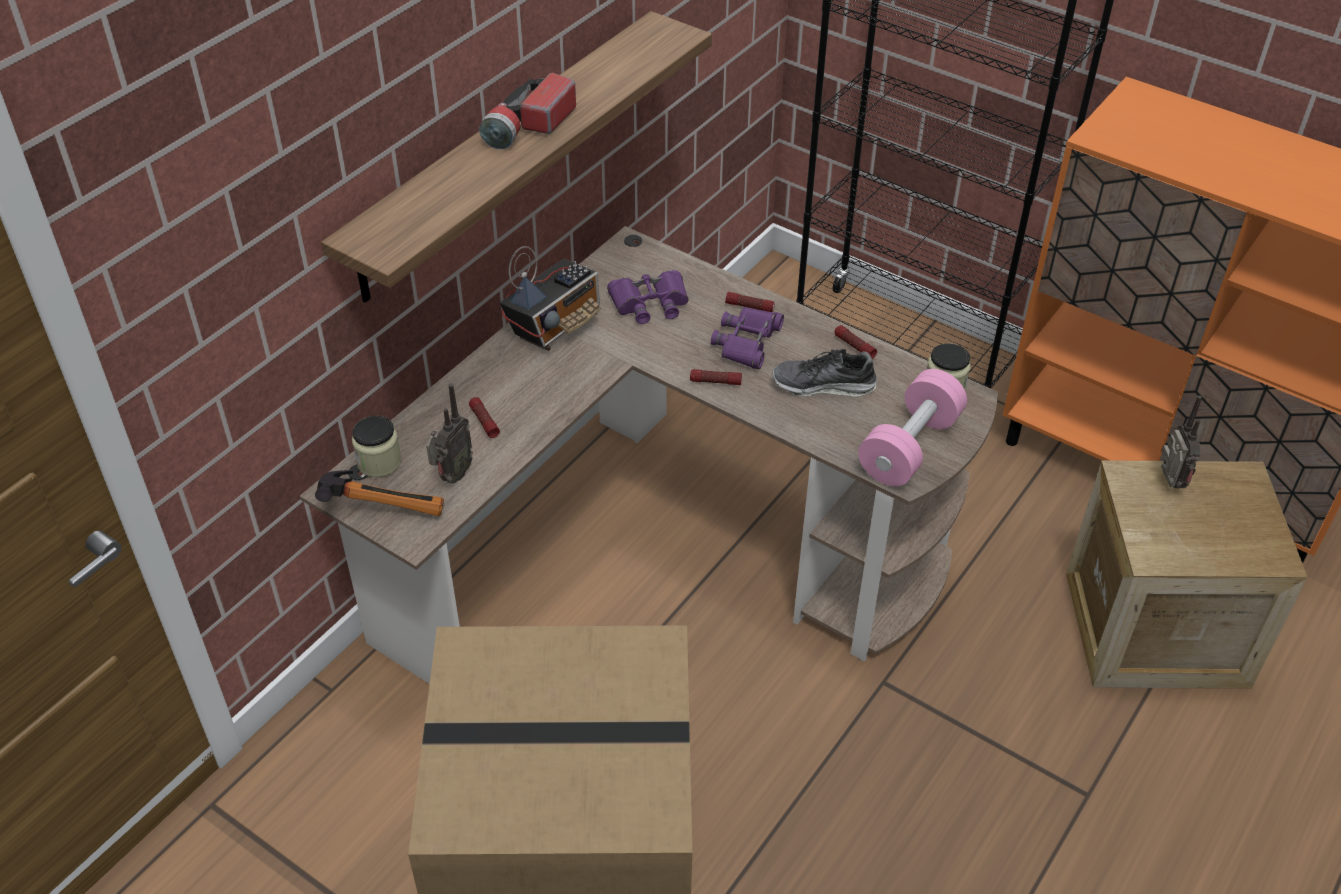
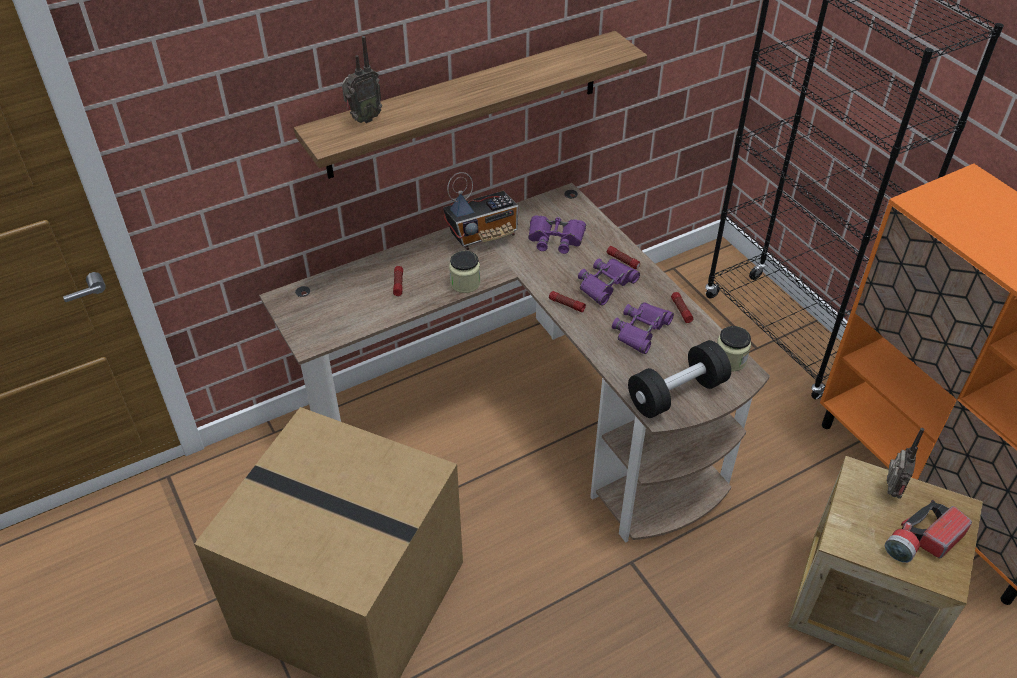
camera: 25 degrees right, 0 degrees up
hammer [315,470,444,516] -> none
jar [352,416,401,477] -> jar moved to [449,251,480,293]
radio [426,383,473,484] -> radio moved to [342,36,382,123]
flashlight [479,73,576,149] -> flashlight moved to [885,500,972,563]
shoe [772,349,877,396] -> purple binoculars [612,302,674,354]
pink dumbbell [858,369,967,486] -> black dumbbell [628,340,731,418]

